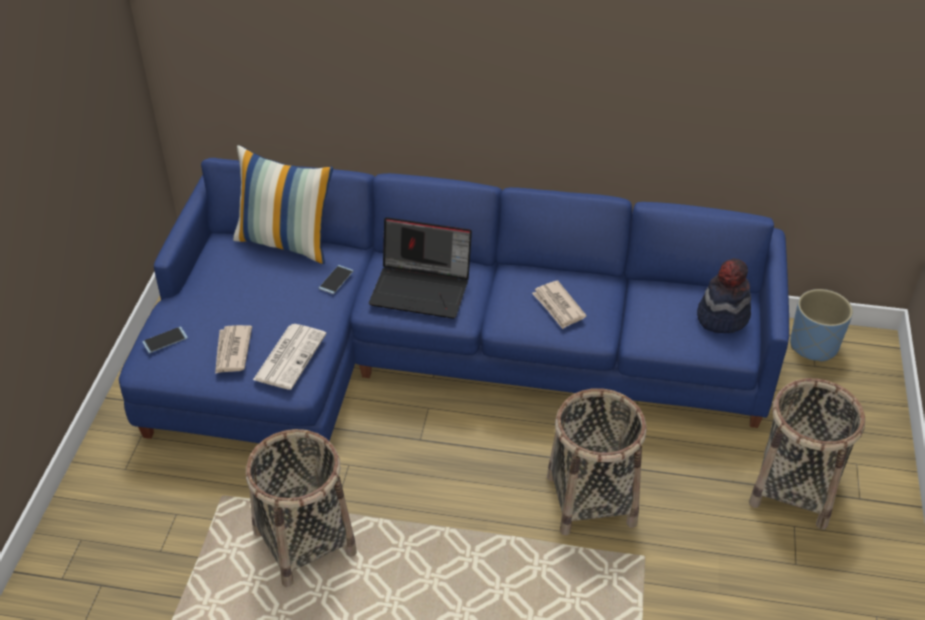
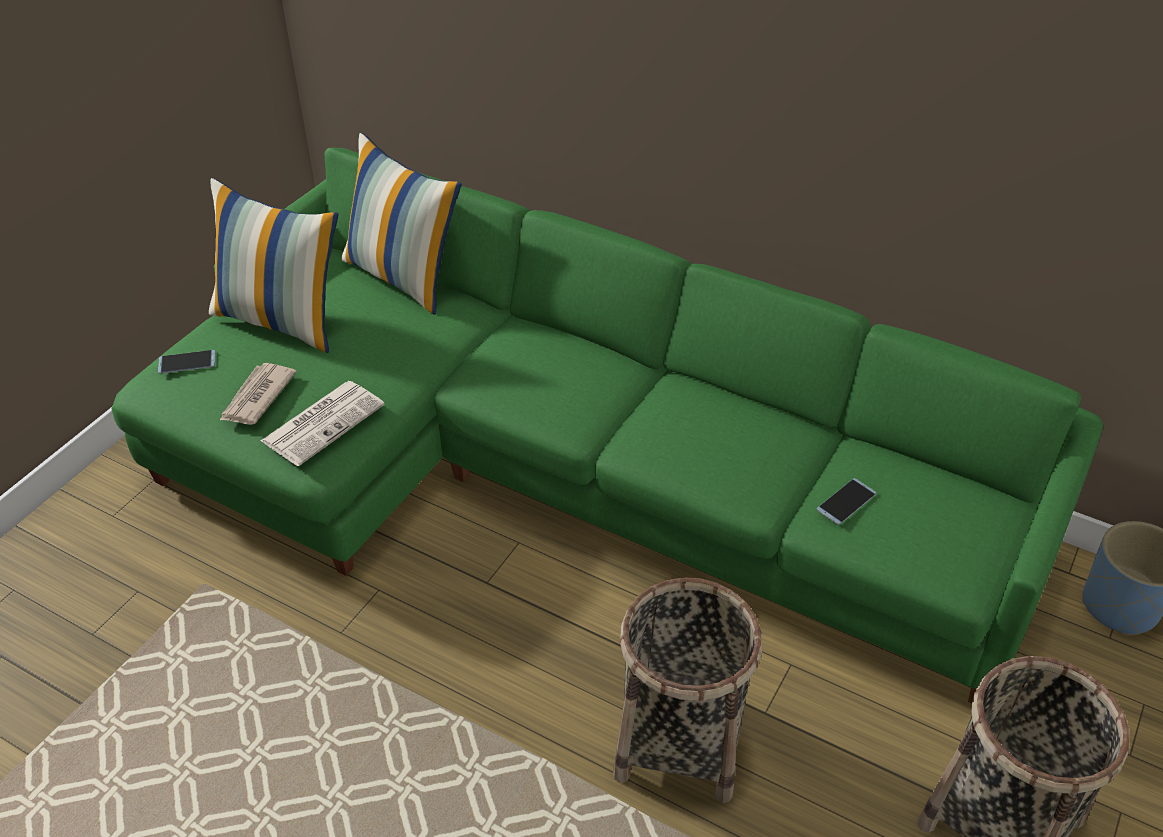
camera: 20 degrees right, 0 degrees up
blue sofa [119,158,789,443] -> green sofa [112,148,1103,704]
basket [246,429,357,587] -> none
phone [319,265,353,294] -> phone moved to [817,478,876,525]
laptop [369,217,472,319] -> none
newspaper [532,281,586,329] -> none
hat [697,258,751,333] -> none
none -> pillow [209,178,338,353]

